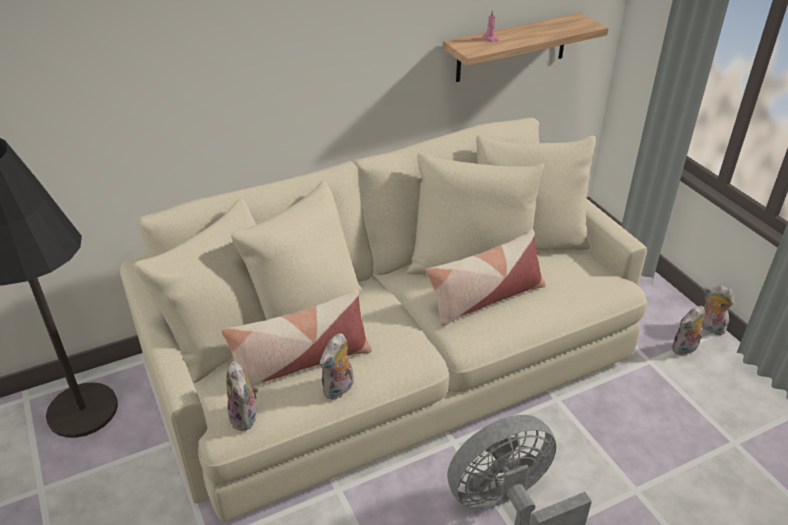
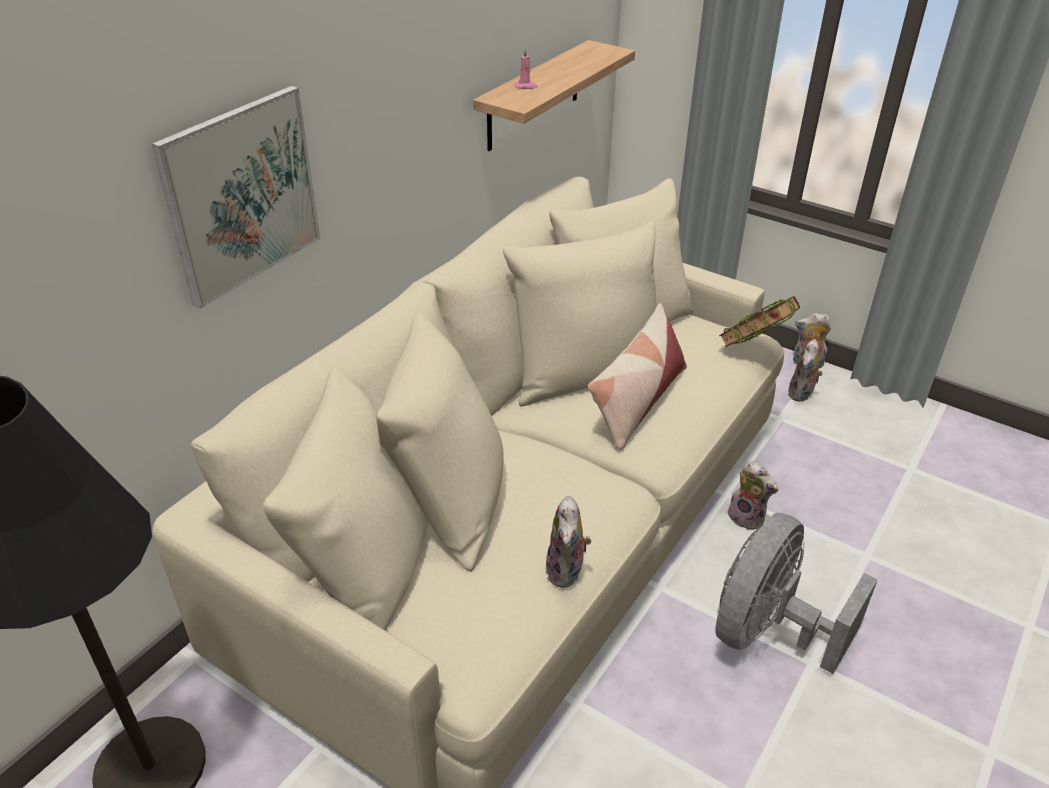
camera: 30 degrees left, 0 degrees up
pillow [221,289,372,388] -> none
plush toy [226,361,259,431] -> plush toy moved to [728,461,779,530]
none -> picture [152,86,320,309]
none -> book [719,296,800,347]

